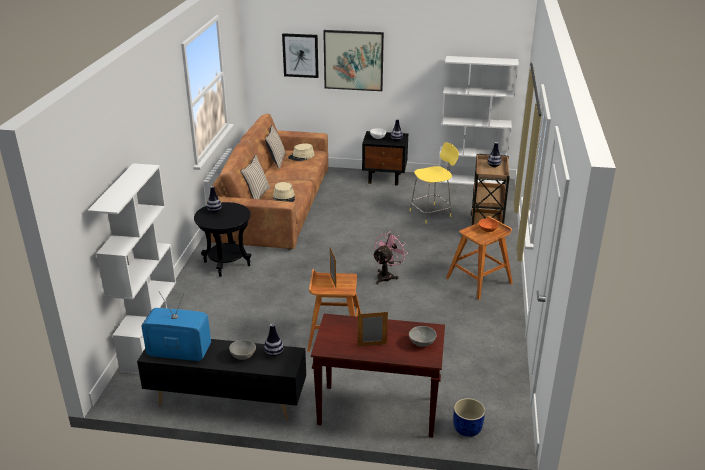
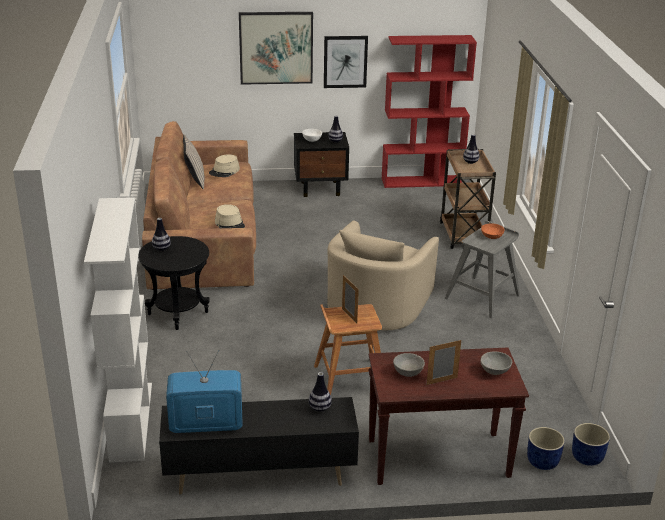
camera: 15 degrees left, 0 degrees up
grey bowl [229,339,256,360] -> grey bowl moved to [393,353,425,377]
beige pillow [240,155,270,199] -> none
picture [282,33,319,78] -> picture moved to [324,36,368,88]
pink fan [373,231,407,285] -> beige armchair [327,221,439,330]
yellow stool [410,142,459,224] -> none
white bookcase [438,56,519,185] -> red bookcase [382,35,477,188]
brown stool [446,216,513,300] -> grey stool [445,221,520,319]
none -> blue planter [572,423,610,466]

